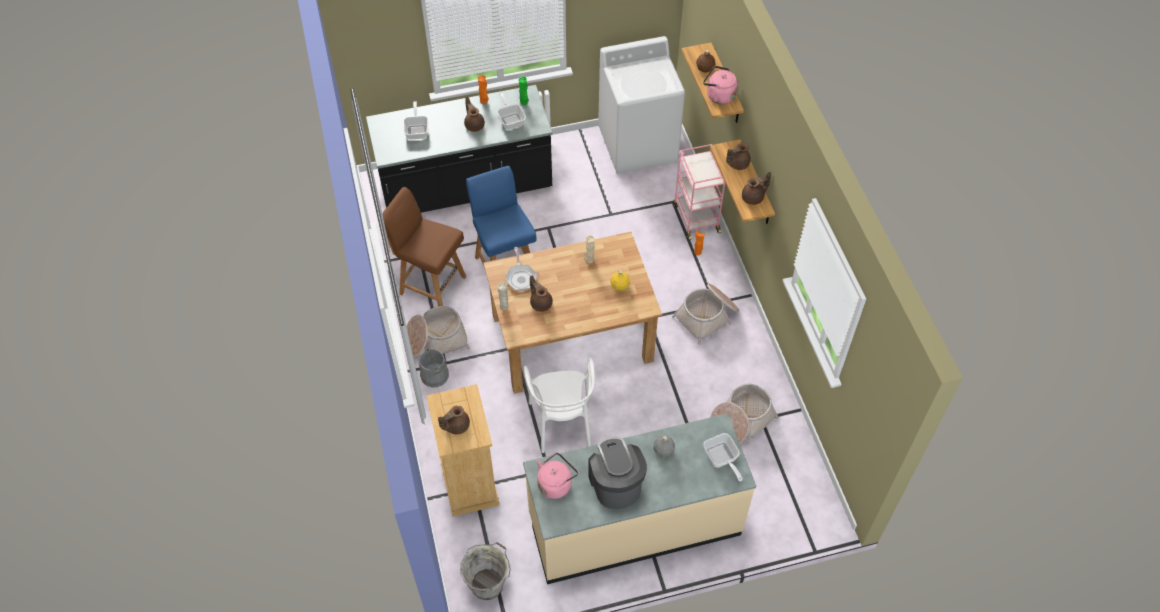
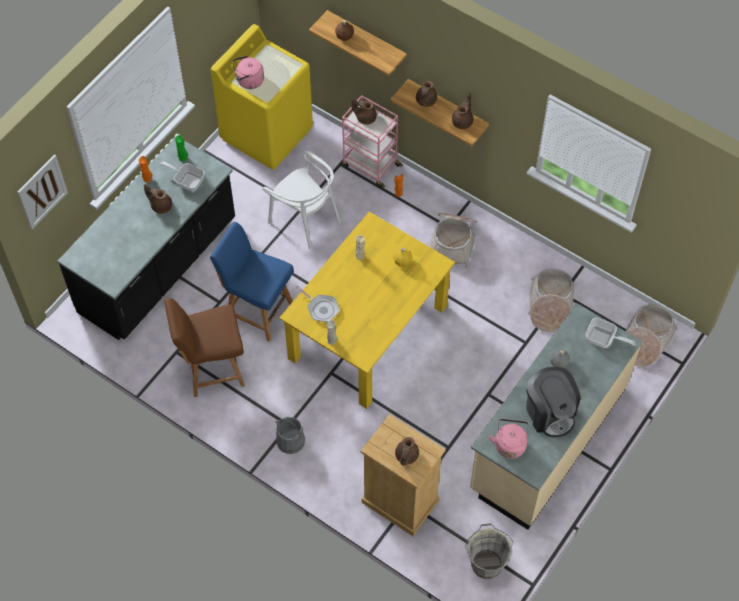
camera: 40 degrees left, 5 degrees up
frying pan [403,101,428,140] -> none
basket [406,306,470,357] -> basket moved to [626,304,678,367]
brown dining table [483,232,662,394] -> yellow dining table [279,212,455,409]
white chair [524,358,595,453] -> white chair moved to [263,151,341,249]
brown teapot [530,275,553,312] -> brown teapot moved to [351,98,377,125]
coffee machine [589,437,647,509] -> coffee machine turned 150 degrees counterclockwise [526,367,580,437]
white washing machine [598,36,685,174] -> yellow washing machine [211,24,313,170]
pink kettle [703,66,738,104] -> pink kettle moved to [232,56,264,89]
none -> picture [17,154,68,229]

